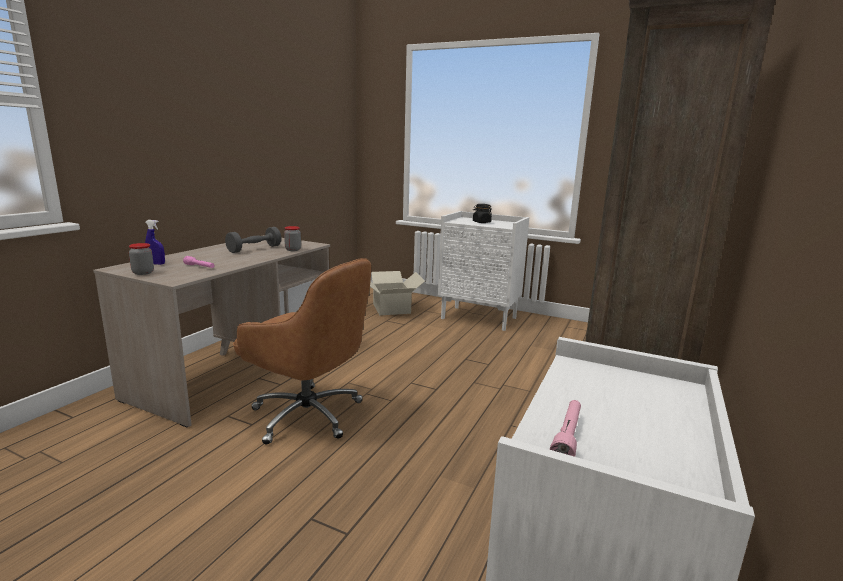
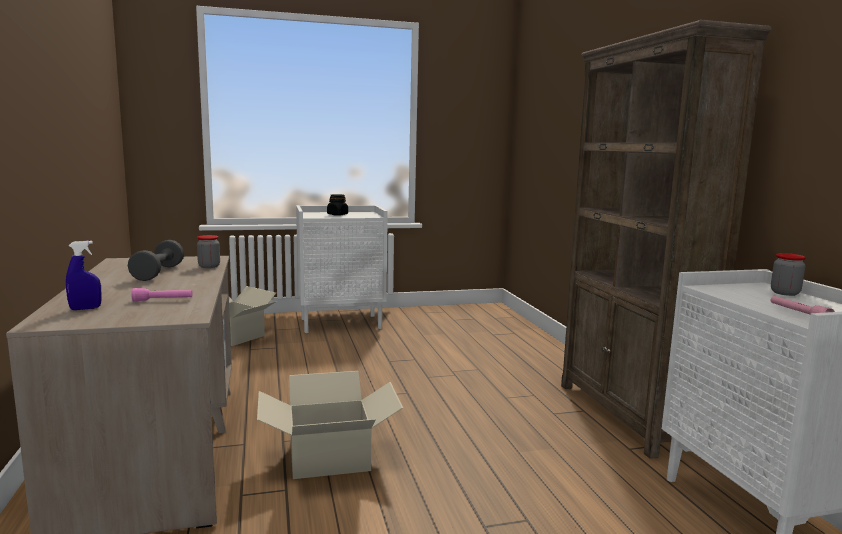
camera: 40 degrees left, 5 degrees down
jar [129,243,154,275] -> jar moved to [771,253,806,296]
brown office chair [233,258,371,445] -> cardboard box [257,371,403,479]

